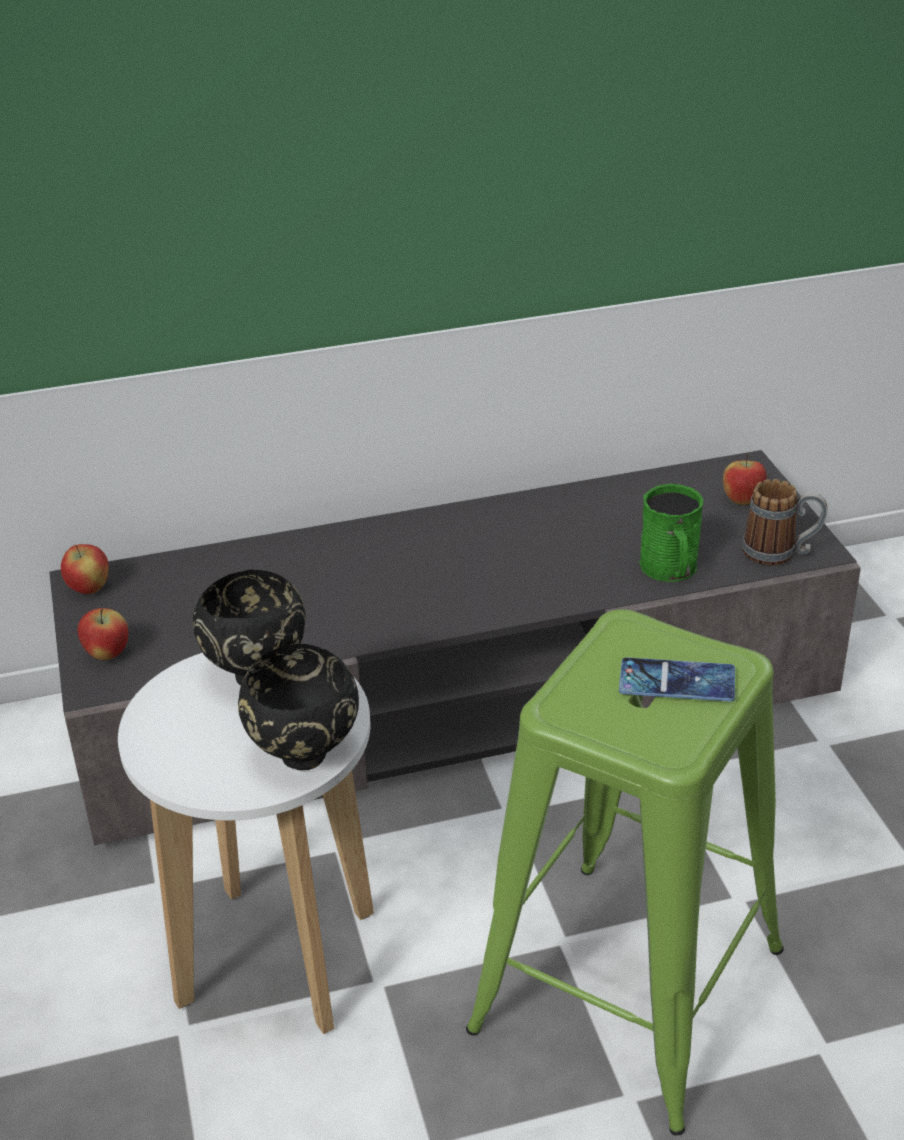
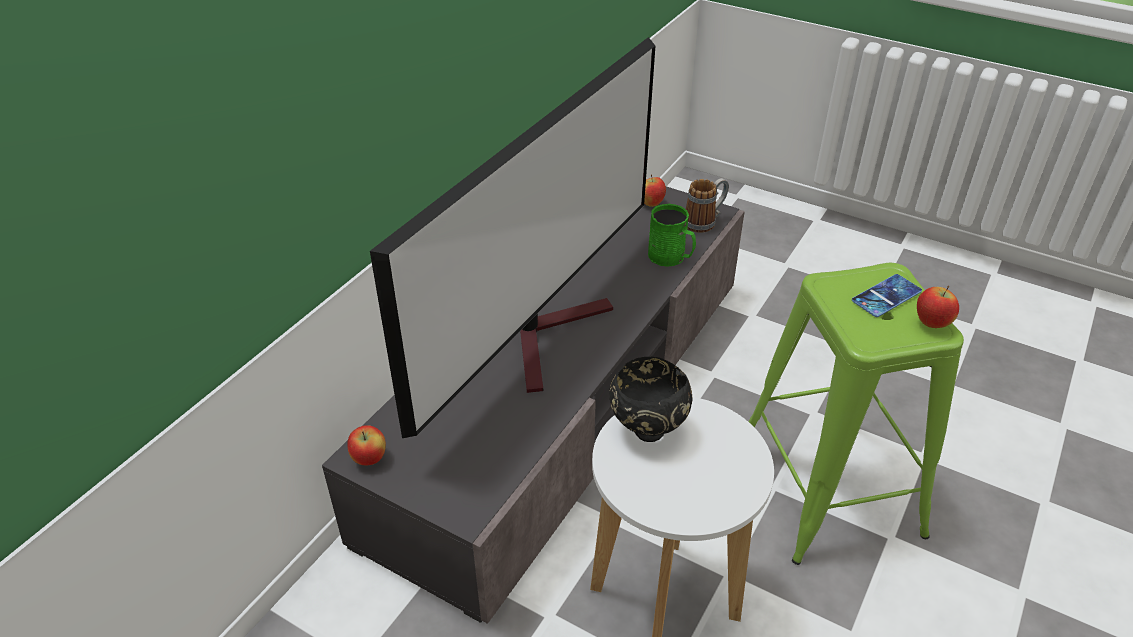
camera: 45 degrees left, 5 degrees up
apple [78,608,128,660] -> apple moved to [917,286,959,328]
black bowl [238,644,359,770] -> none
none -> television [370,37,655,438]

